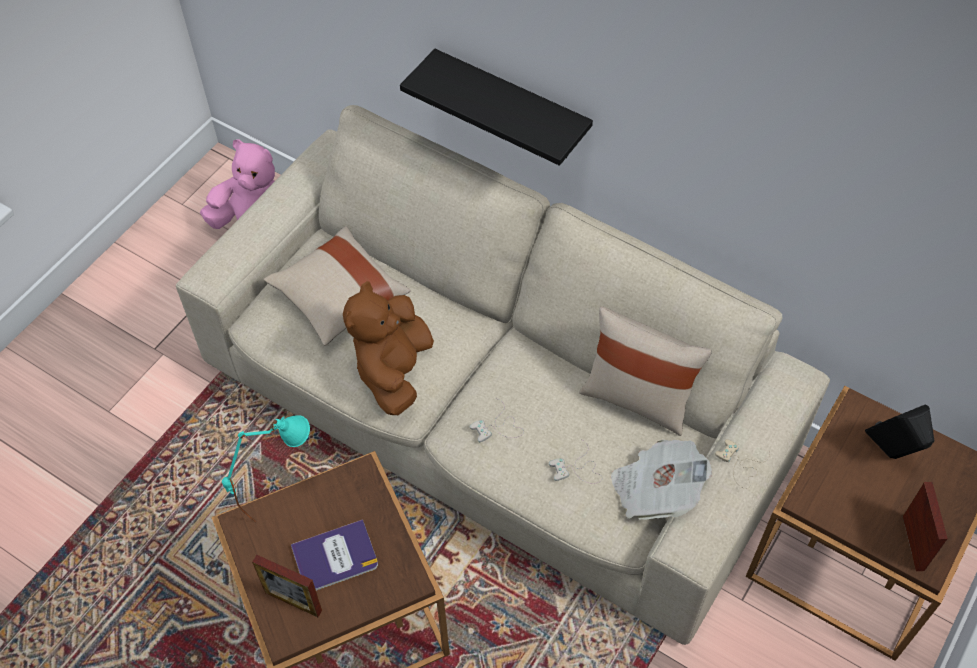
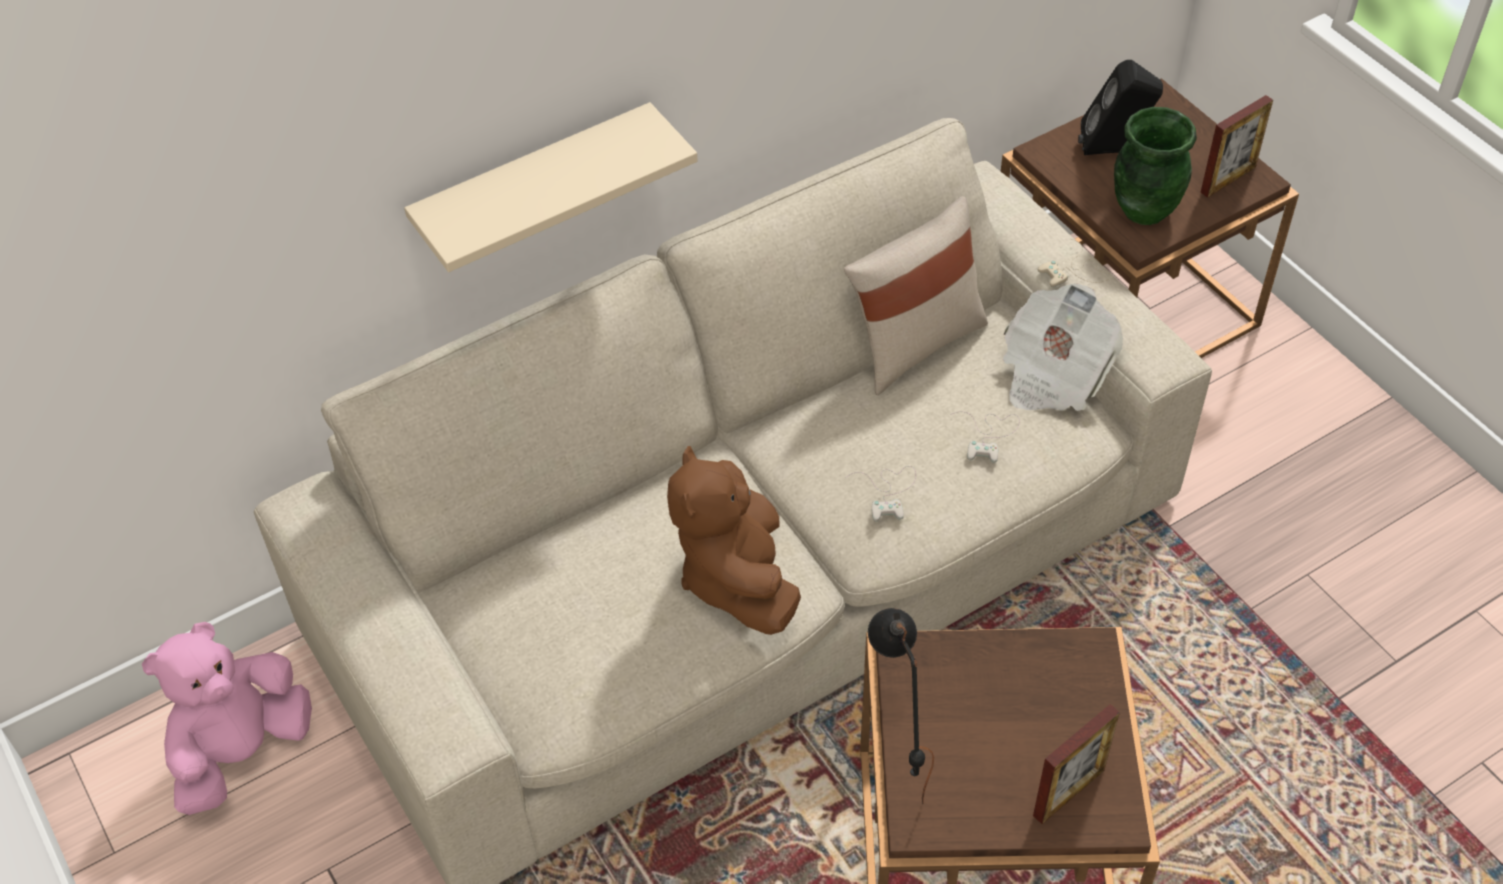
camera: 65 degrees left, 5 degrees down
turquoise table lamp [222,415,310,522] -> black table lamp [868,608,934,804]
beige pillow [264,226,411,346] -> none
book [291,520,378,591] -> none
brown plush toy [343,281,434,415] -> brown plush toy turned 45 degrees clockwise [667,446,801,635]
black shelf [400,49,593,166] -> beige shelf [404,102,698,272]
picture frame [903,482,948,571] -> picture frame turned 120 degrees clockwise [1200,95,1273,198]
none -> green vase [1114,107,1197,225]

